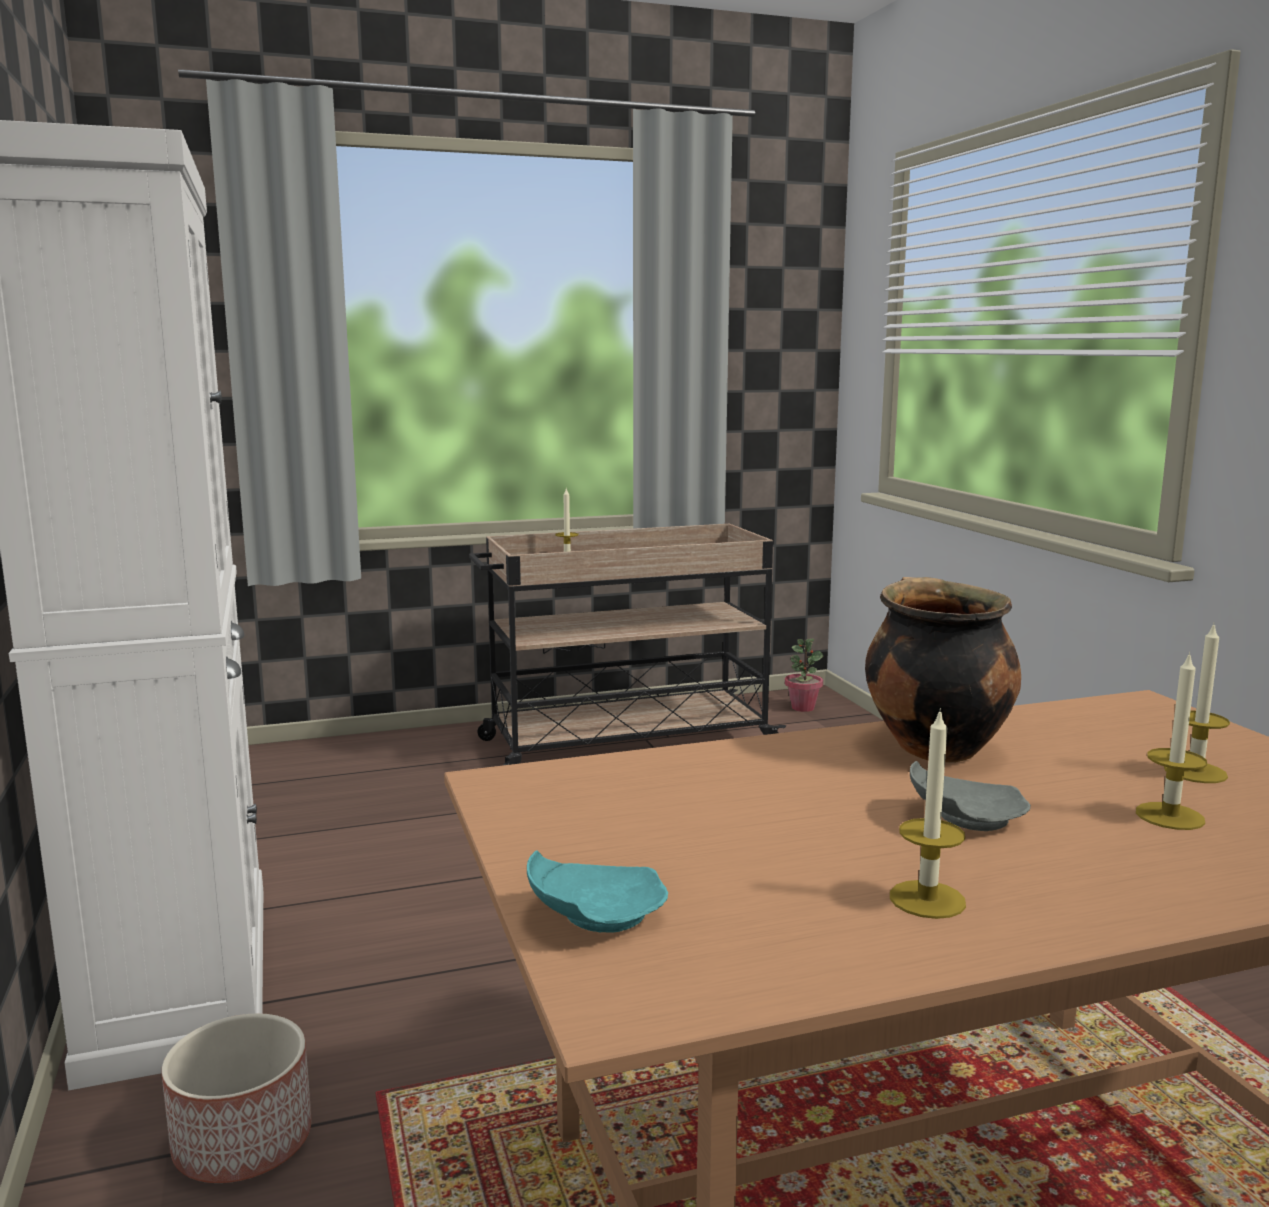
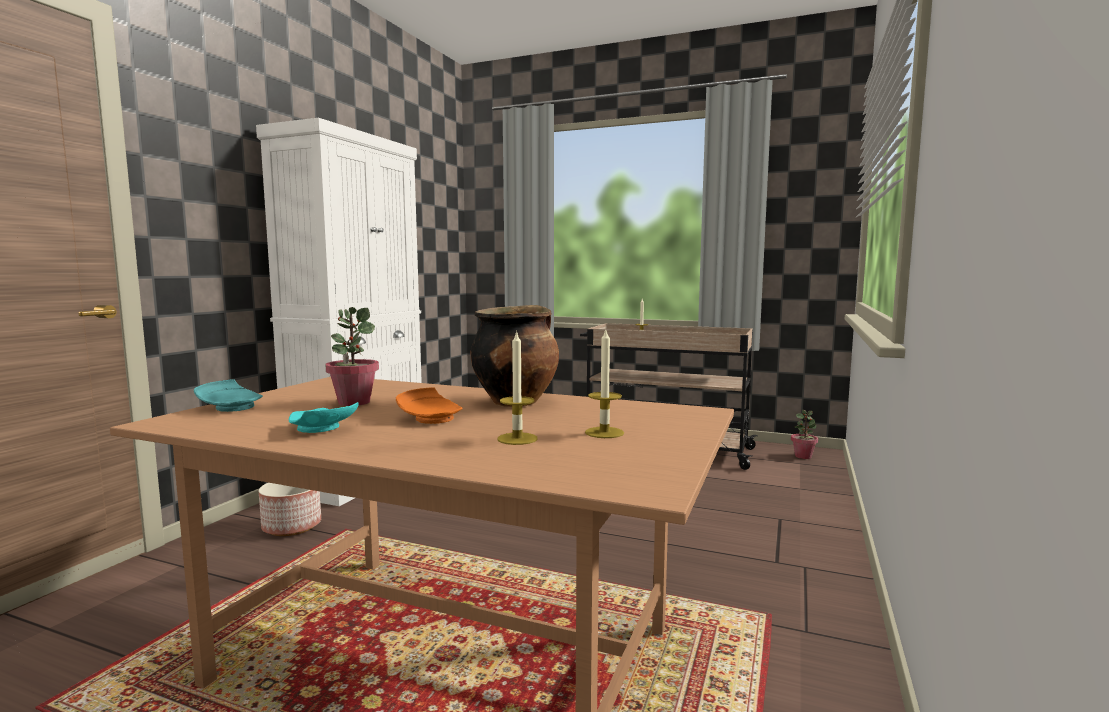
camera: 40 degrees right, 5 degrees down
candle [890,708,966,919] -> turquoise plate [289,402,359,433]
grey plate [910,761,1031,831] -> orange plate [396,387,463,424]
none -> potted plant [325,307,379,406]

